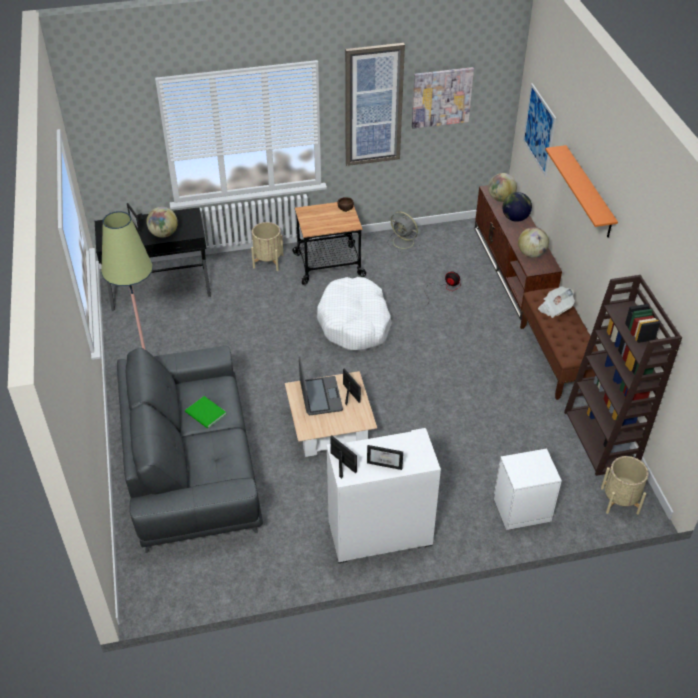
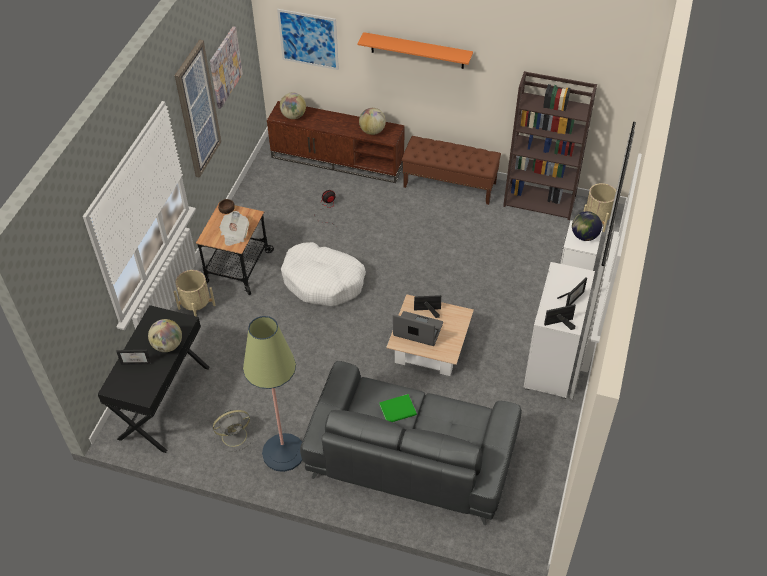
camera: 60 degrees left, 5 degrees up
grey fan [388,211,420,252] -> grey fan moved to [213,410,254,452]
globe [502,192,532,222] -> globe moved to [572,211,602,241]
newspaper [538,286,575,318] -> newspaper moved to [219,211,249,246]

